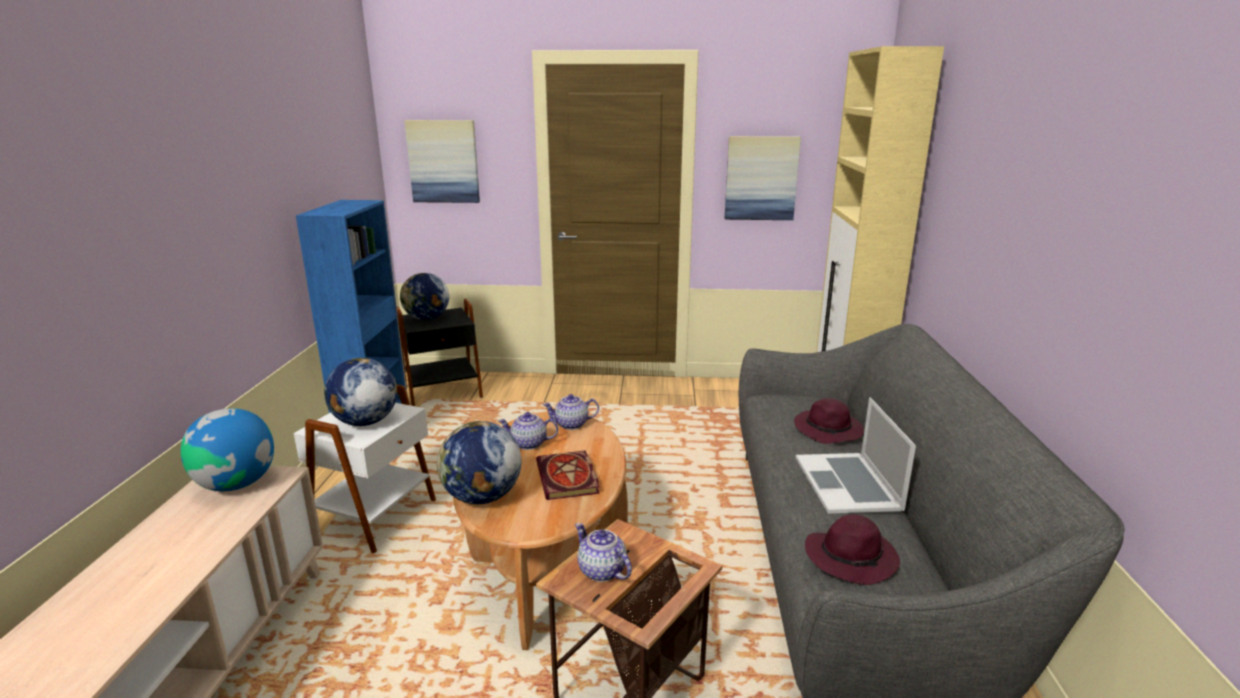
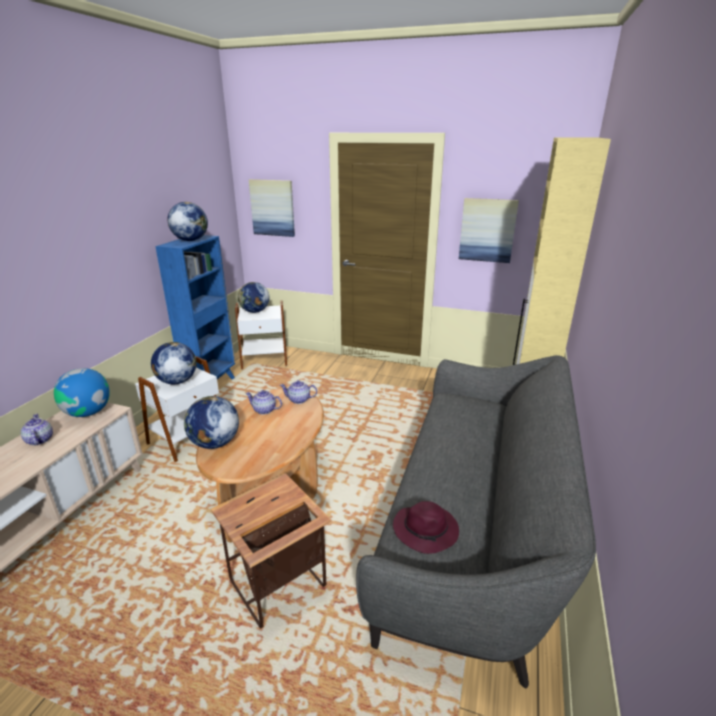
camera: 15 degrees right, 5 degrees up
black side table [397,299,483,406] -> white side table [235,300,287,369]
book [536,450,600,500] -> none
teapot [575,523,632,582] -> teapot moved to [21,414,53,445]
purple hat [794,398,864,444] -> none
laptop [796,397,916,514] -> none
none -> globe [168,202,208,241]

